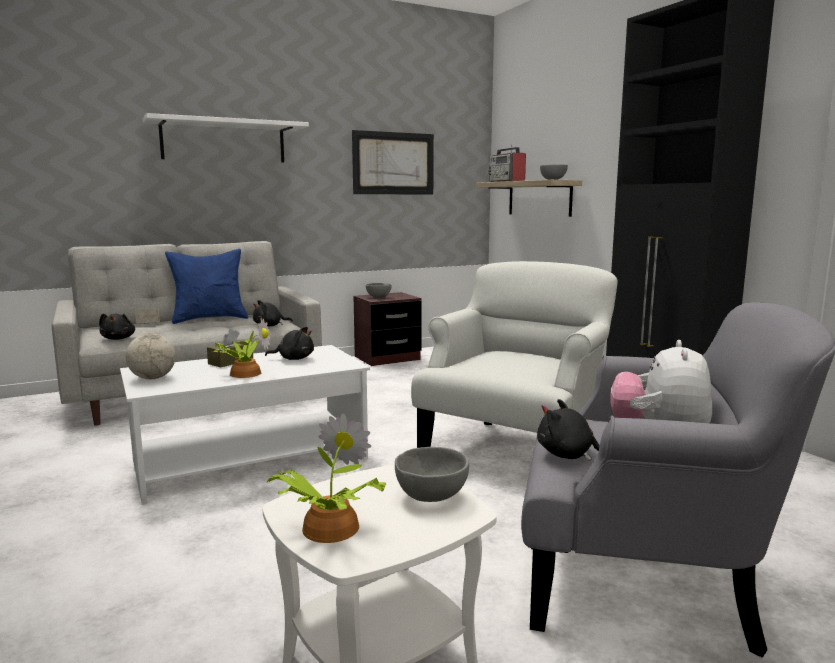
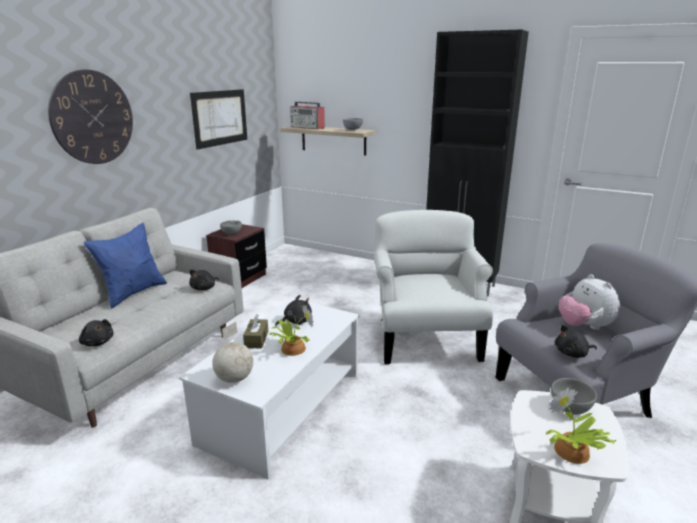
camera: 35 degrees left, 10 degrees up
white shelf [142,113,309,162] -> wall clock [48,70,133,164]

